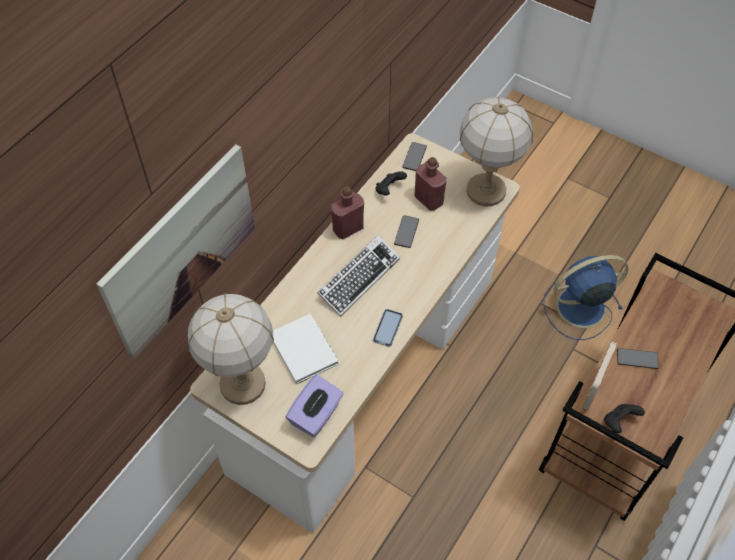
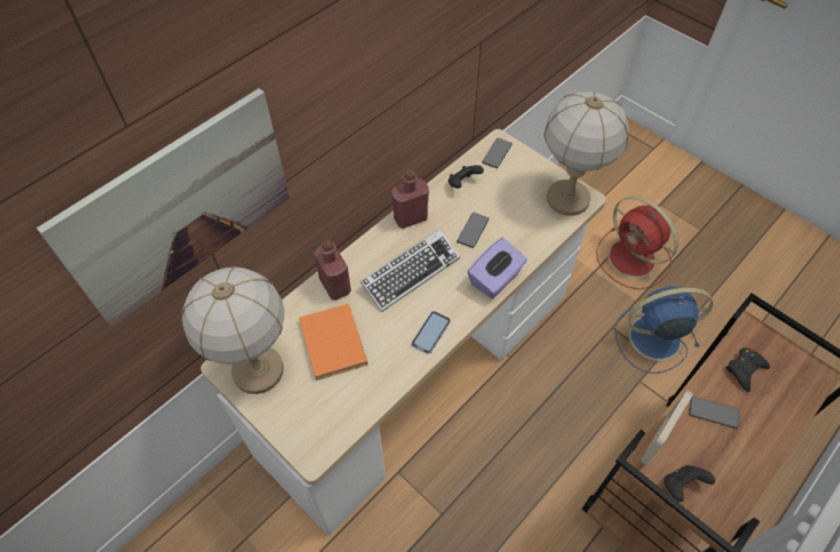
camera: 10 degrees right, 0 degrees up
white book [273,314,339,384] -> orange book [299,304,368,380]
purple tissue box [285,374,343,437] -> purple tissue box moved to [467,238,527,299]
red bottle [414,157,447,211] -> red bottle moved to [314,240,351,300]
none -> red fan [596,196,678,290]
none -> black game controller [726,348,770,392]

